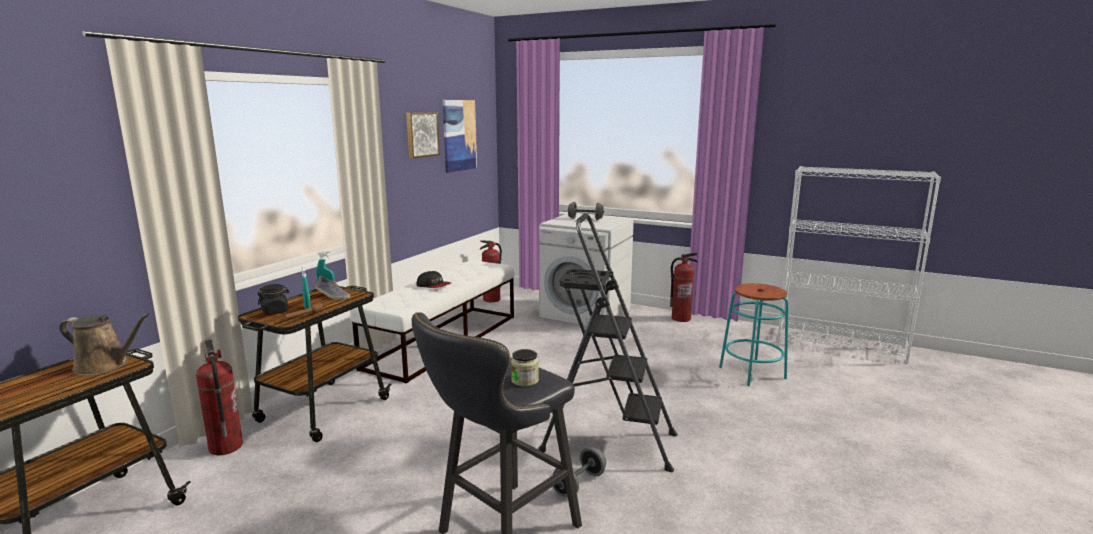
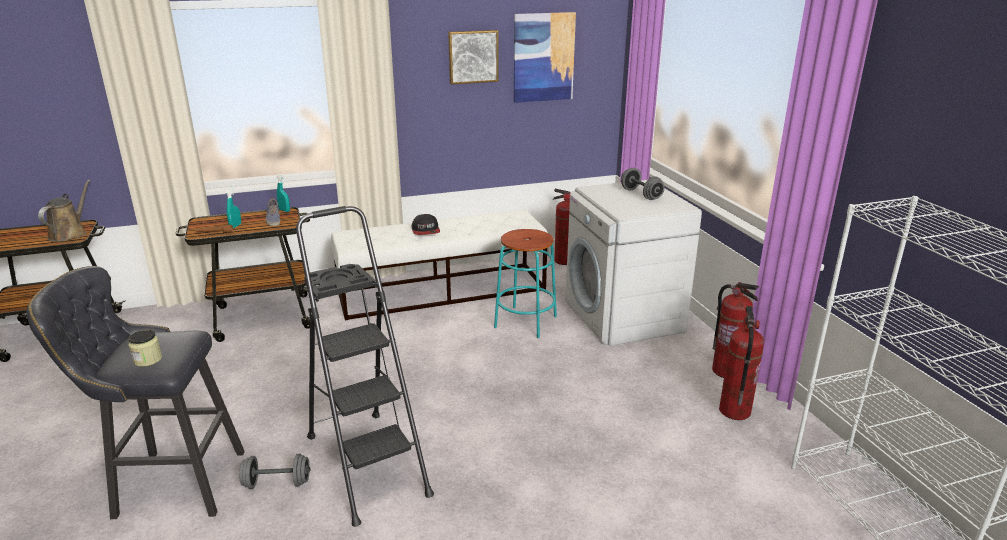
camera: 45 degrees right, 10 degrees up
brown watering can [59,313,150,376] -> brown watering can turned 135 degrees counterclockwise [38,179,91,242]
fire extinguisher [196,340,243,455] -> fire extinguisher moved to [719,306,764,420]
black jar [258,284,289,315] -> none
turquoise stool [719,283,788,386] -> turquoise stool moved to [494,229,557,338]

